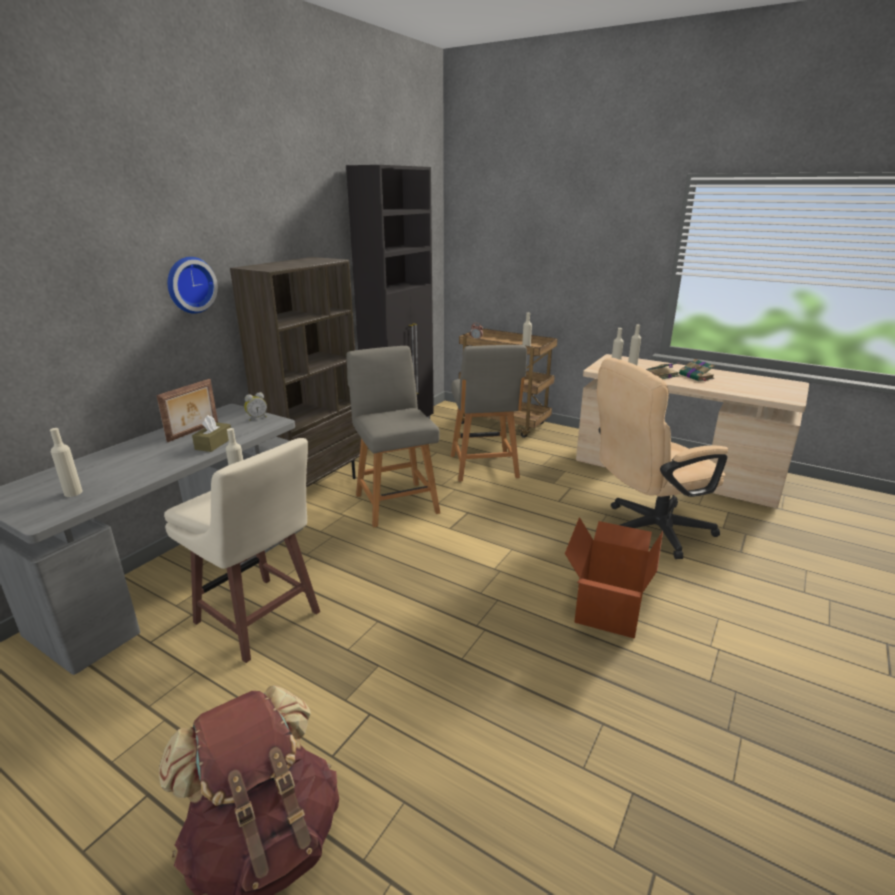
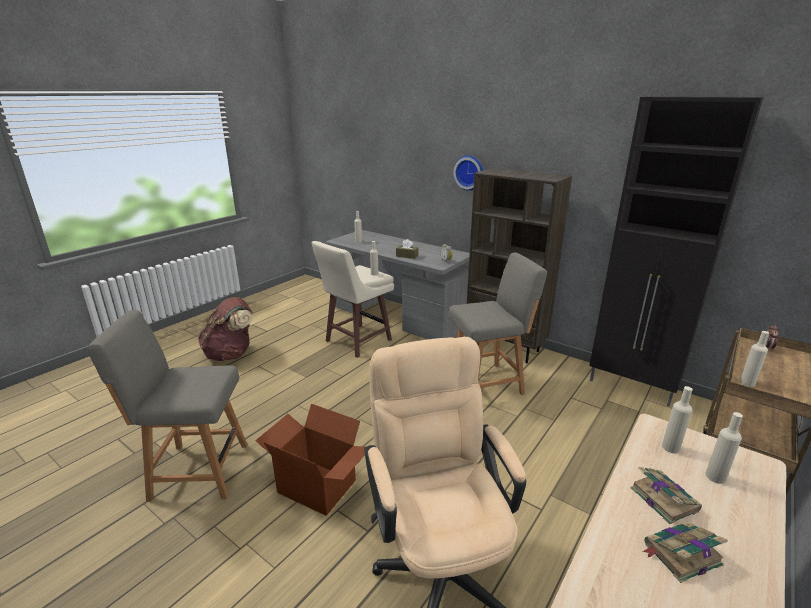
camera: 95 degrees right, 0 degrees up
picture frame [156,379,218,442] -> none
grey chair [451,345,527,482] -> grey chair moved to [87,310,248,502]

